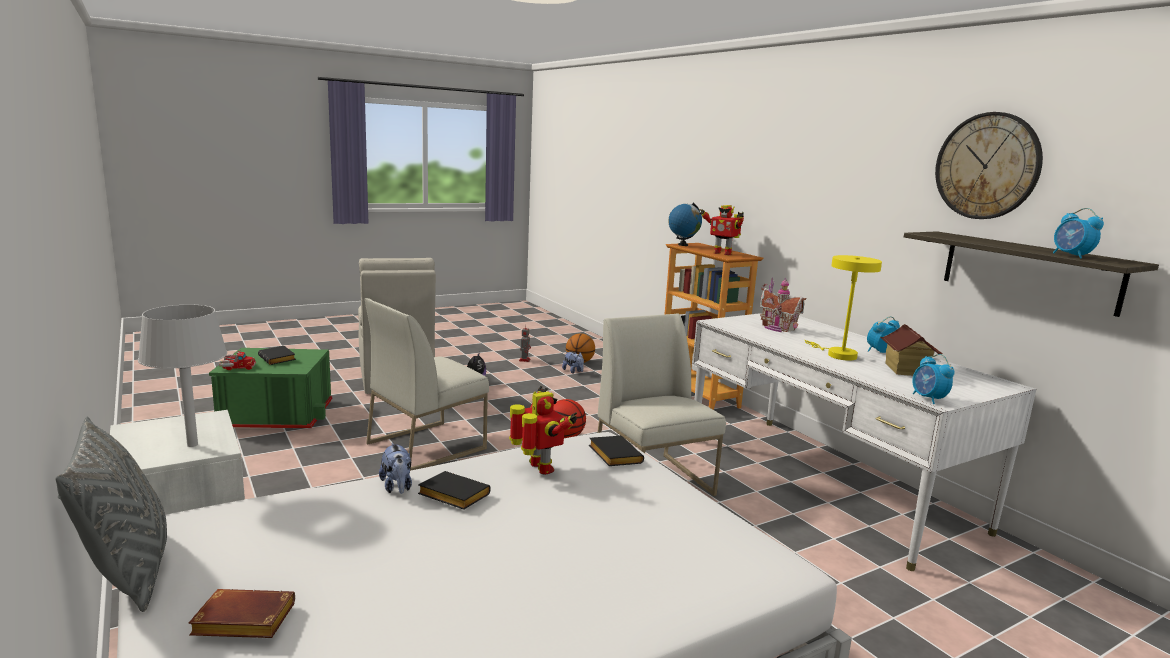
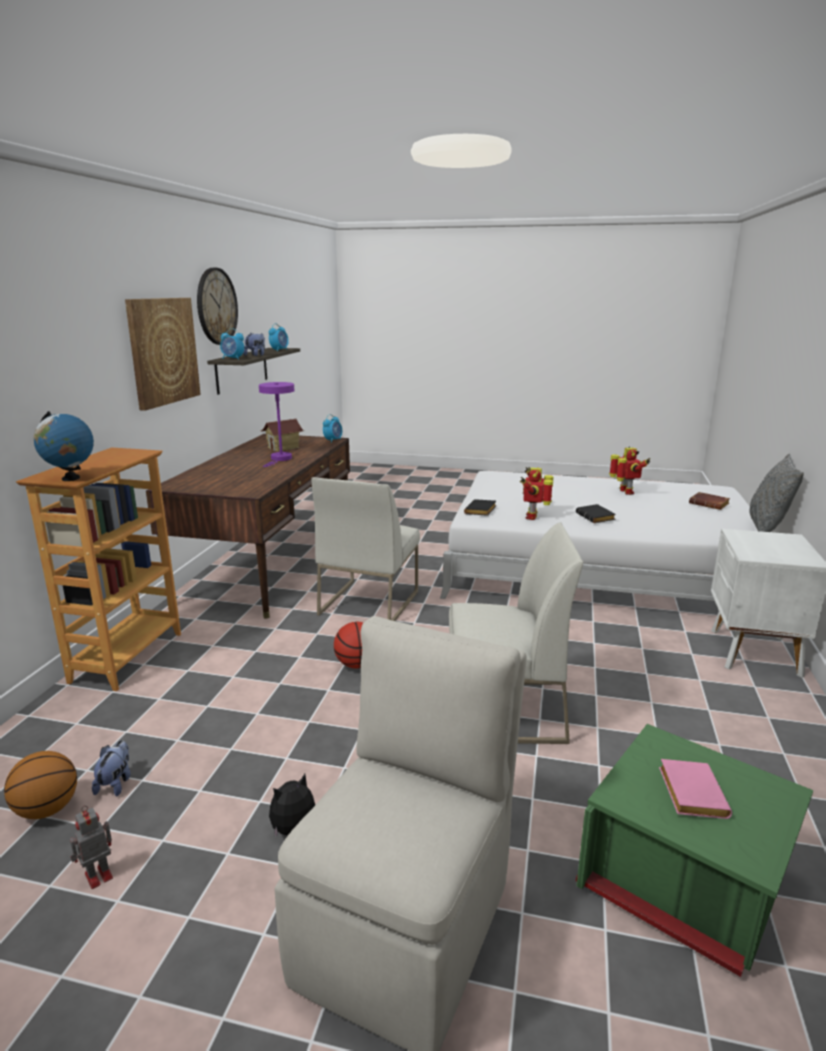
camera: 135 degrees left, 5 degrees up
grey table lamp [138,305,227,447] -> none
toy truck [219,351,256,370] -> none
black book [258,346,296,365] -> pink book [659,759,732,819]
plush toy [379,442,412,494] -> plush toy moved to [243,333,265,356]
white desk [692,313,1036,571] -> brown desk [146,434,350,619]
toy robot [700,205,744,255] -> toy robot moved to [609,447,650,495]
toy house [760,277,806,332] -> none
yellow table lamp [805,255,882,361] -> purple table lamp [259,382,295,467]
alarm clock [867,316,900,353] -> alarm clock moved to [220,329,244,360]
none -> picture [125,298,201,411]

